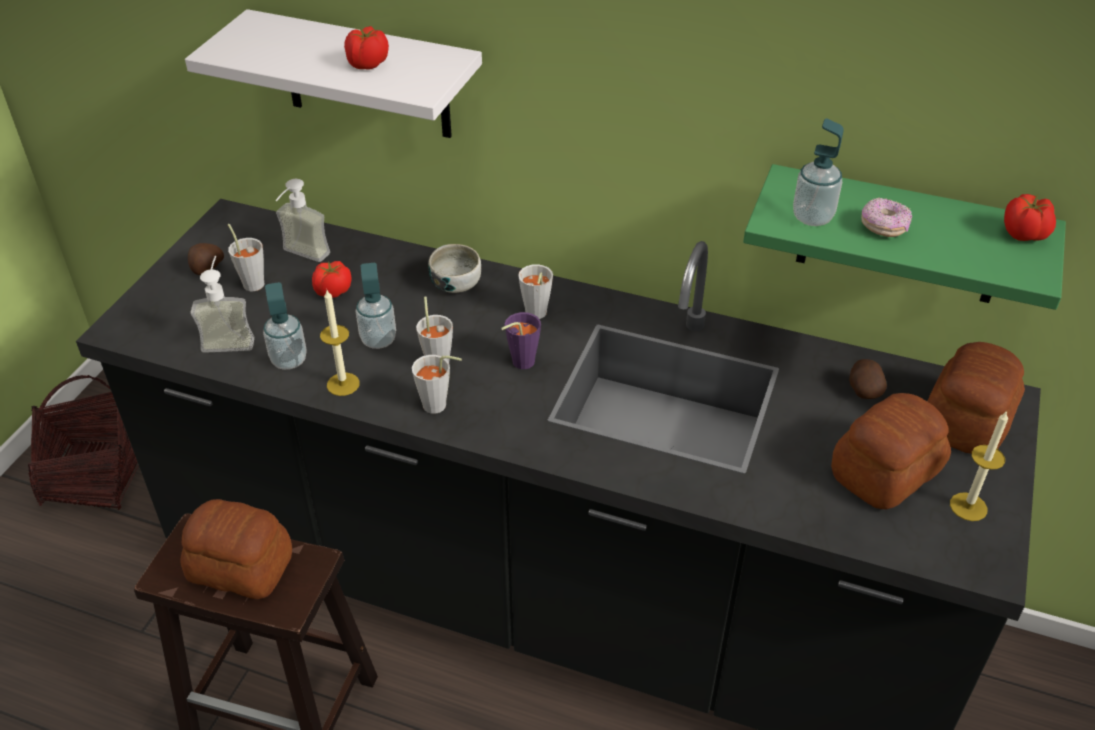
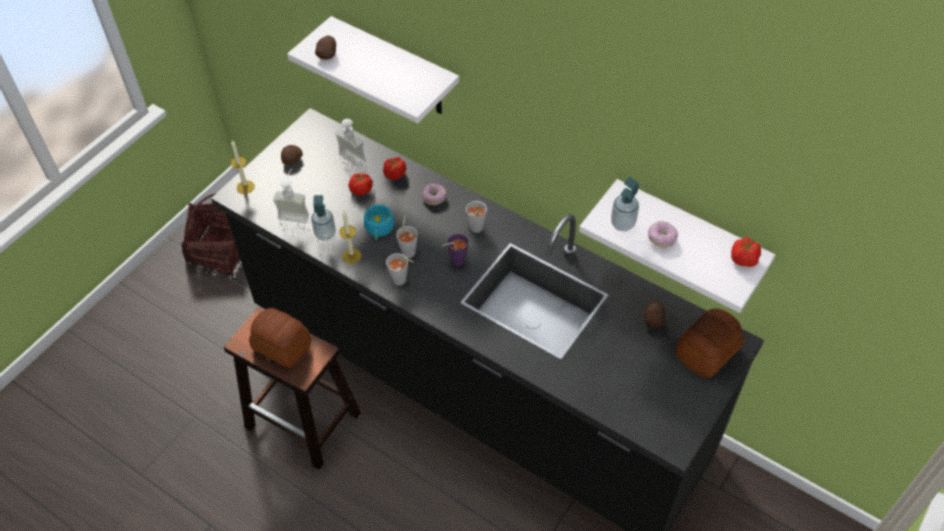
camera: 15 degrees right, 10 degrees up
grey cup [228,224,264,291] -> none
tomato [344,26,389,69] -> tomato moved to [383,157,406,180]
soap dispenser [356,263,396,349] -> turquoise cup [364,204,394,240]
bowl [428,244,481,293] -> donut [423,183,447,205]
green shelf [743,164,1066,310] -> white shelf [579,179,775,313]
bread [831,393,951,509] -> none
candle [950,411,1008,521] -> candle moved to [230,140,255,194]
none -> potato [315,36,336,60]

